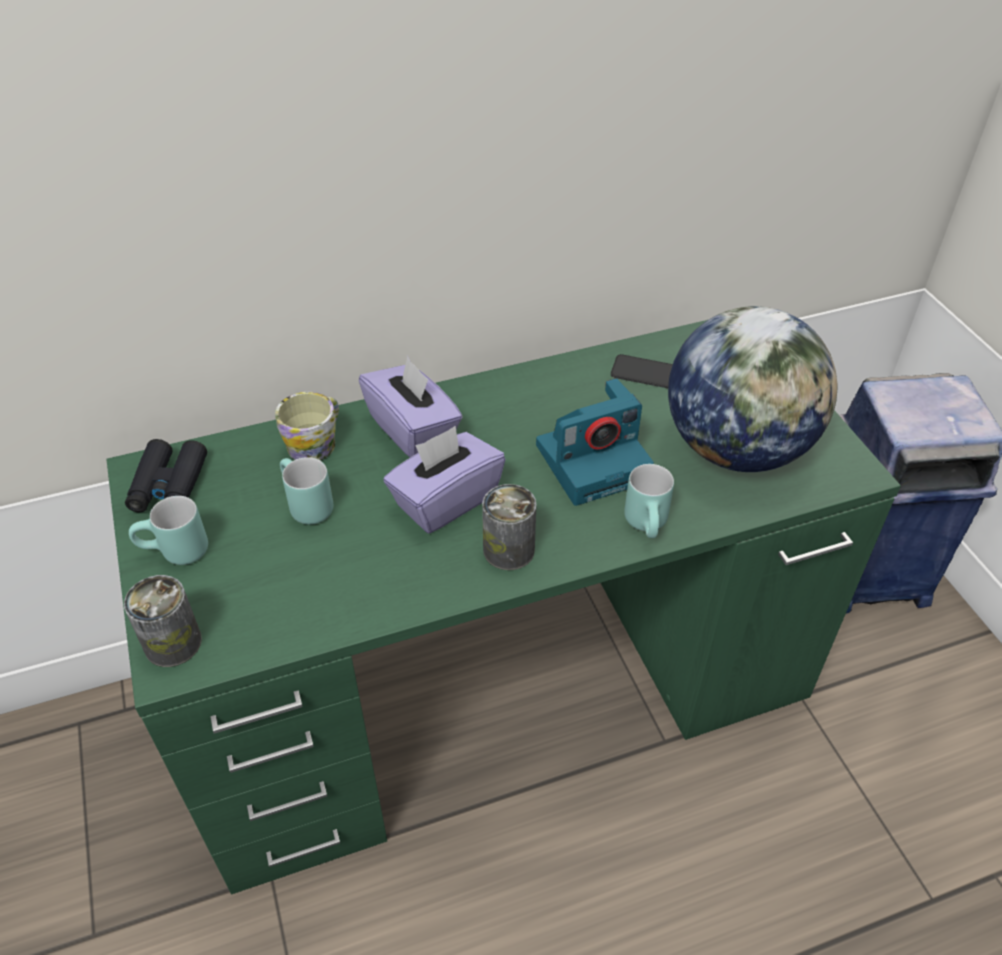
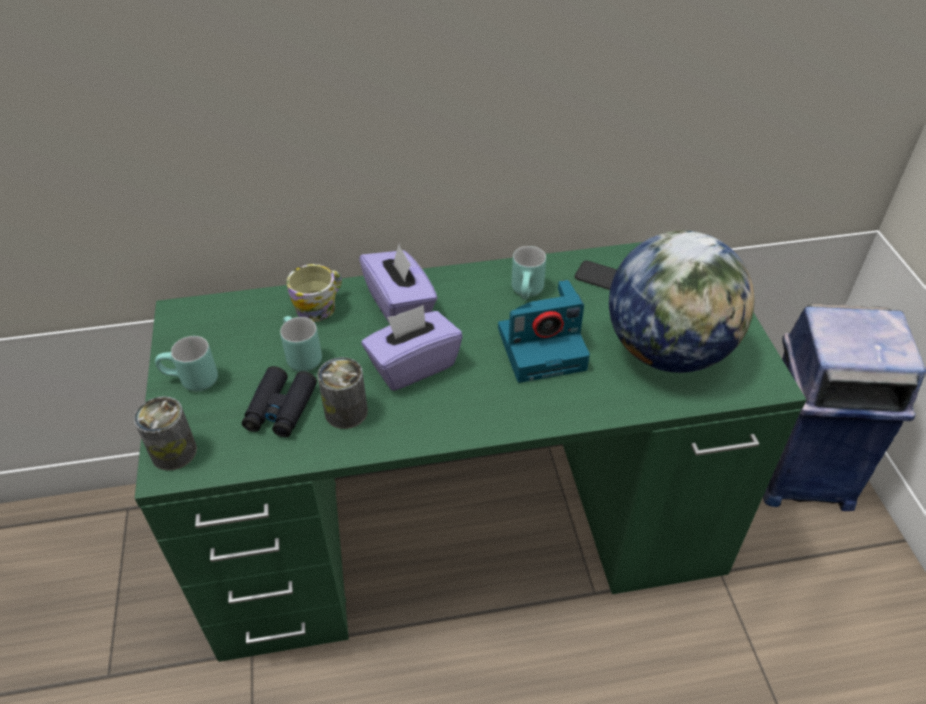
camera: 10 degrees right, 0 degrees up
black binoculars [125,439,207,512] -> black binoculars moved to [242,366,317,437]
can [482,484,537,570] -> can moved to [317,357,368,429]
turquoise mug [624,464,674,538] -> turquoise mug moved to [512,246,546,300]

